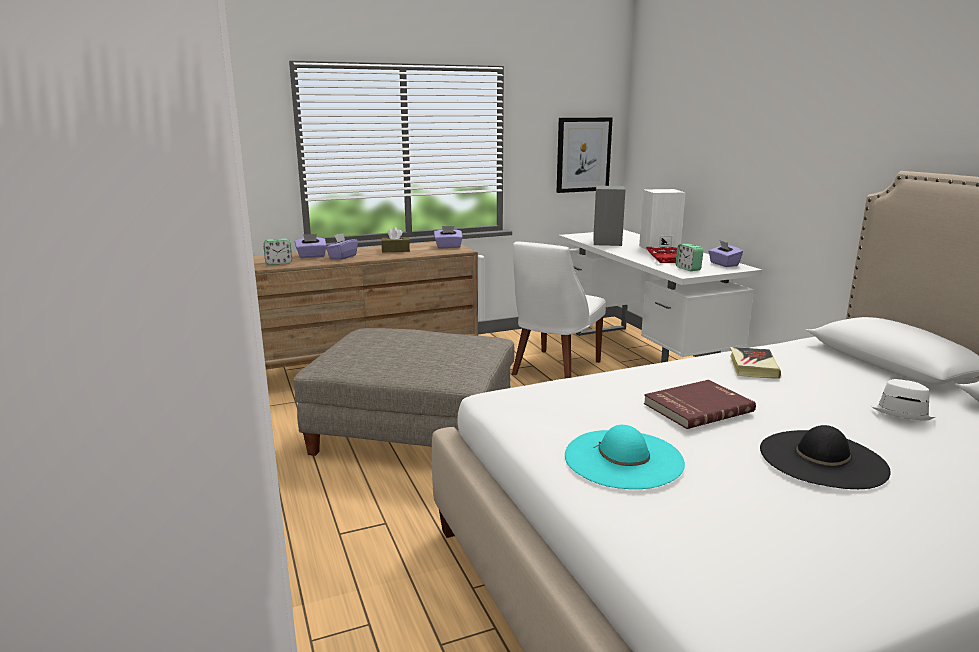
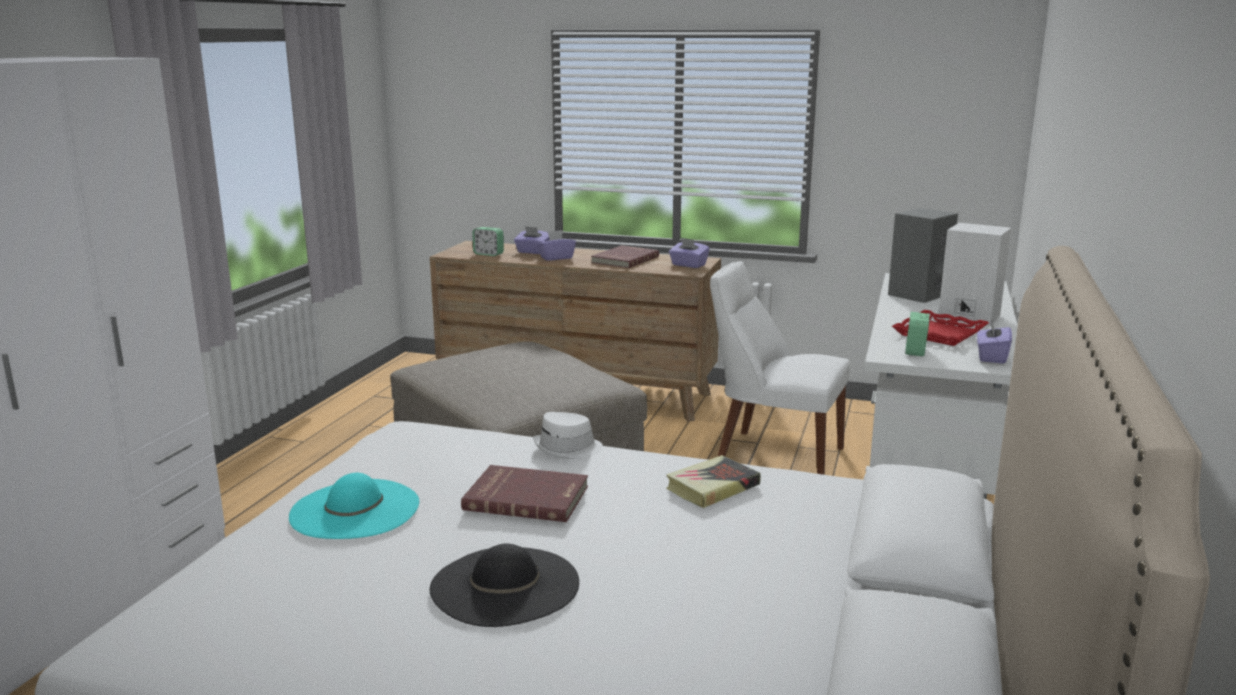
camera: 40 degrees right, 0 degrees up
brown tissue box [381,227,410,253] -> red book [591,245,659,268]
white chair [512,241,606,379] -> white chair turned 45 degrees clockwise [710,261,850,475]
picture [556,117,613,193] -> none
white hat [870,379,936,421] -> white hat moved to [533,412,603,459]

